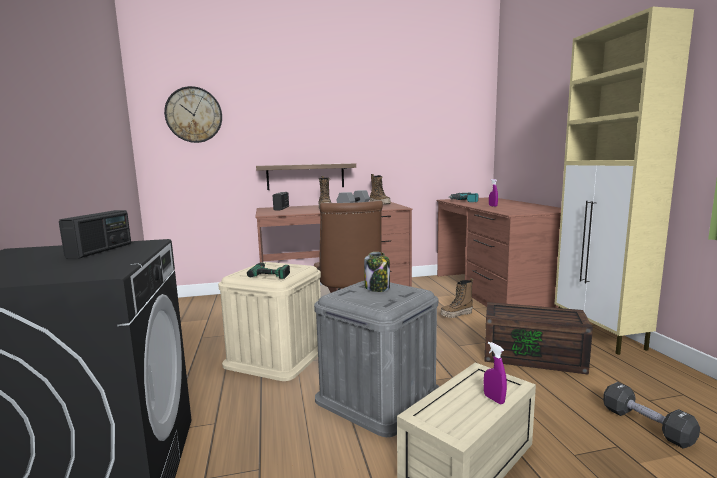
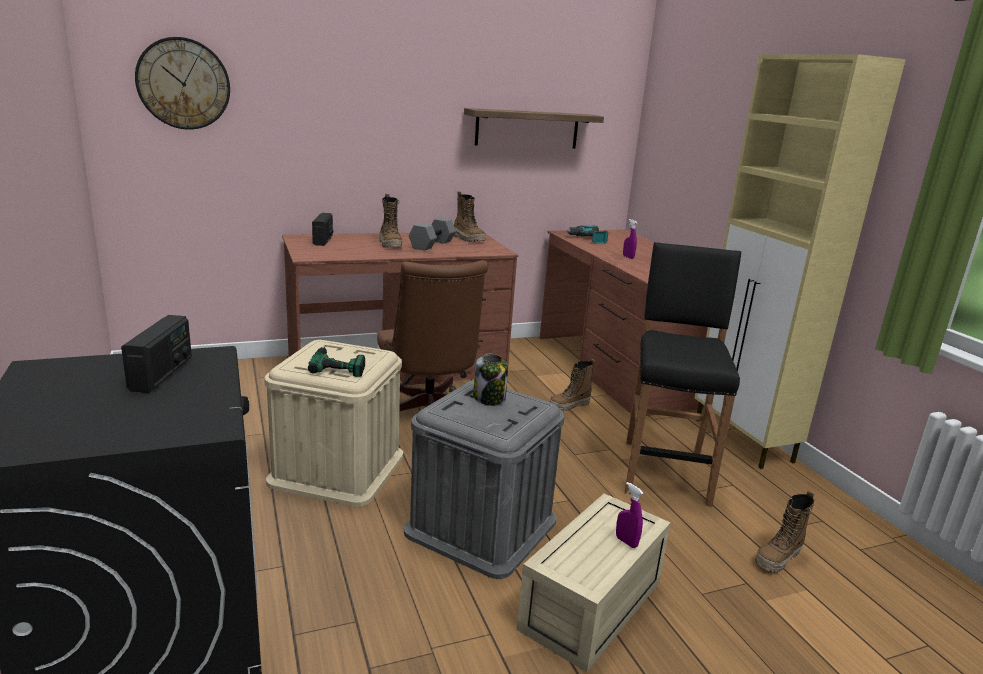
camera: 10 degrees left, 10 degrees up
shelf [256,163,356,190] -> shelf moved to [464,108,604,148]
brown storage box [484,302,593,375] -> black stool [625,242,741,507]
black dumbbell [603,382,700,449] -> boot [755,490,814,573]

